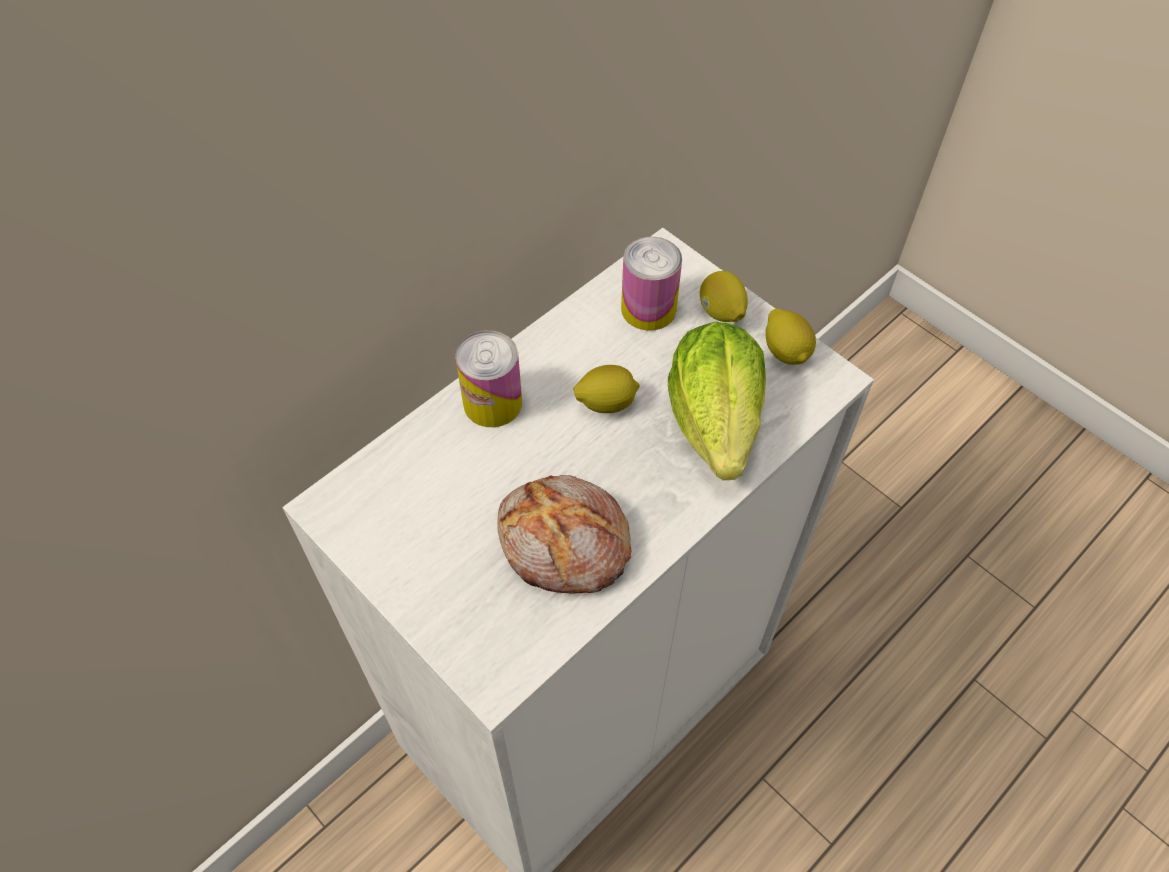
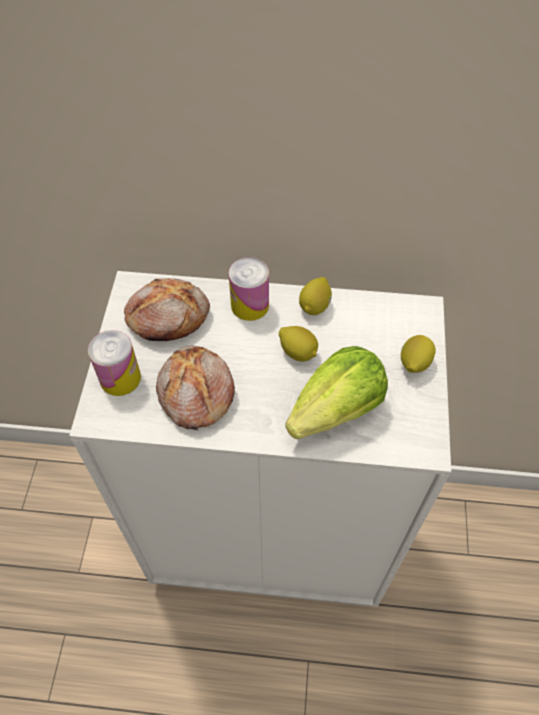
camera: 50 degrees right, 0 degrees up
can [621,237,682,331] -> can moved to [88,330,141,396]
lemon [765,308,816,365] -> lemon moved to [299,277,332,315]
none -> bread [124,278,210,341]

